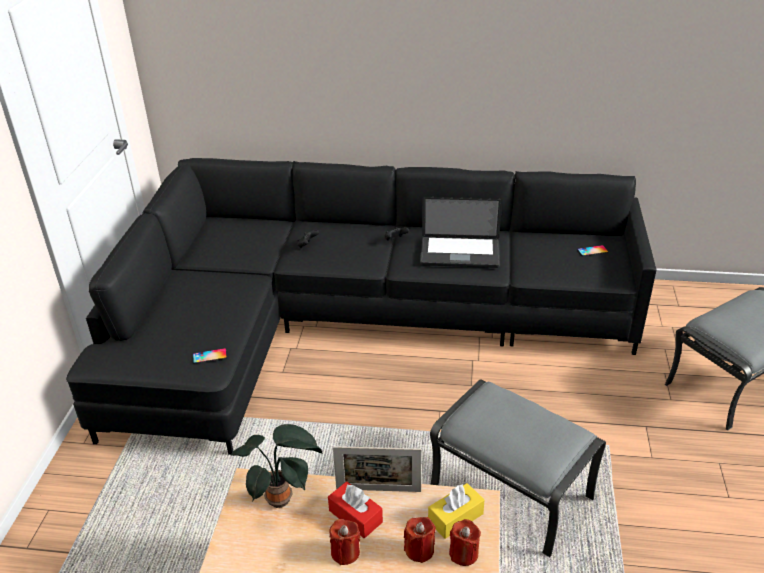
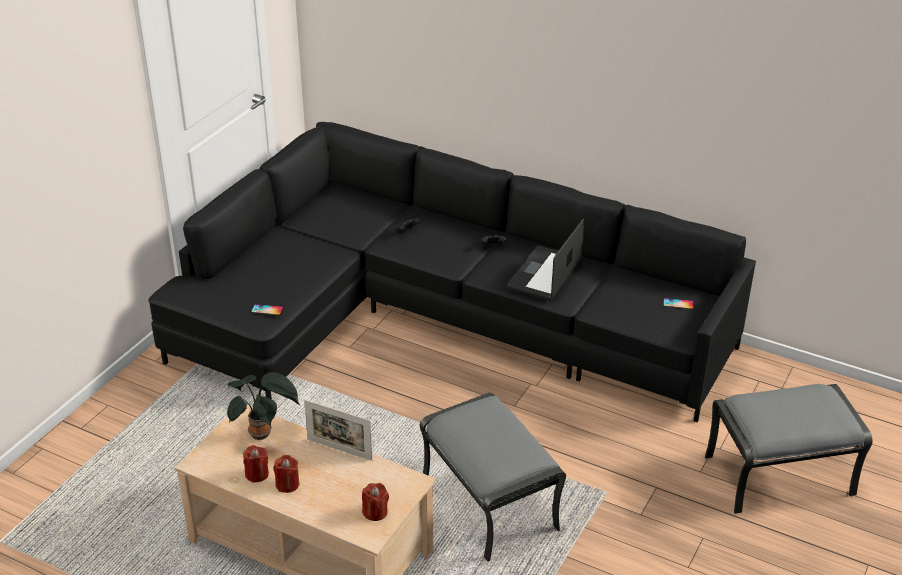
camera: 20 degrees right, 0 degrees up
red tissue box [328,481,383,538] -> none
red candle [404,517,436,563] -> red candle moved to [243,445,269,483]
laptop [420,197,502,268] -> laptop turned 90 degrees clockwise [507,218,585,300]
yellow tissue box [428,483,485,539] -> none

